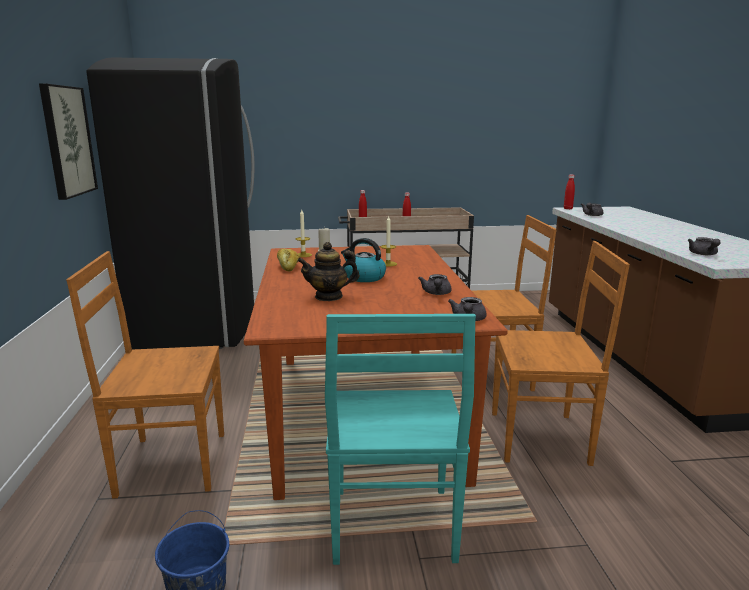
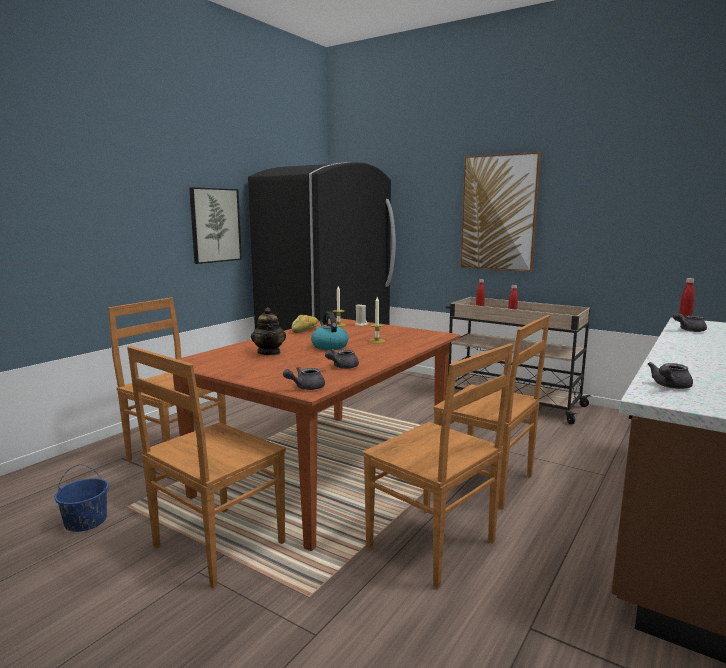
camera: 40 degrees right, 5 degrees down
teapot [297,242,360,301] -> teapot turned 135 degrees counterclockwise [251,307,286,355]
turquoise chair [325,314,476,565] -> brown chair [127,346,286,588]
none -> picture [460,152,541,272]

